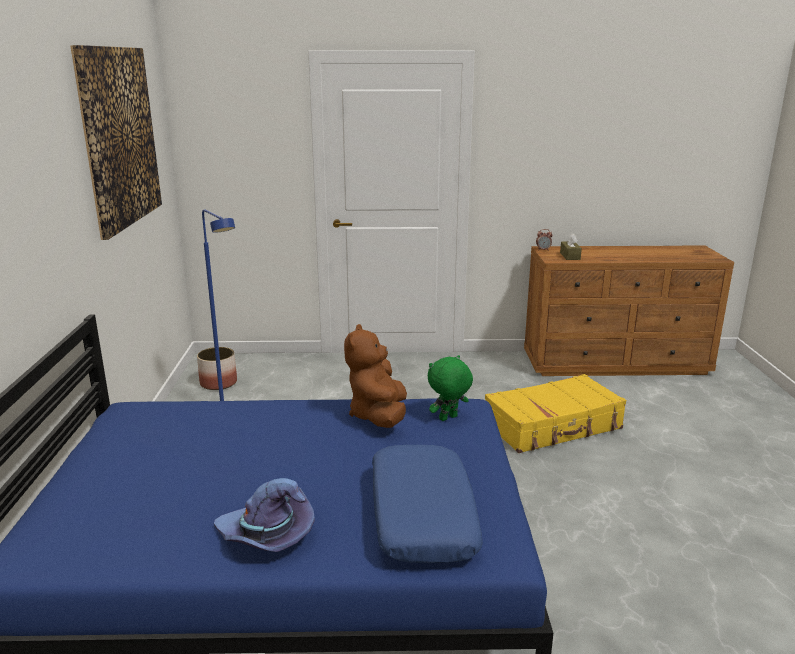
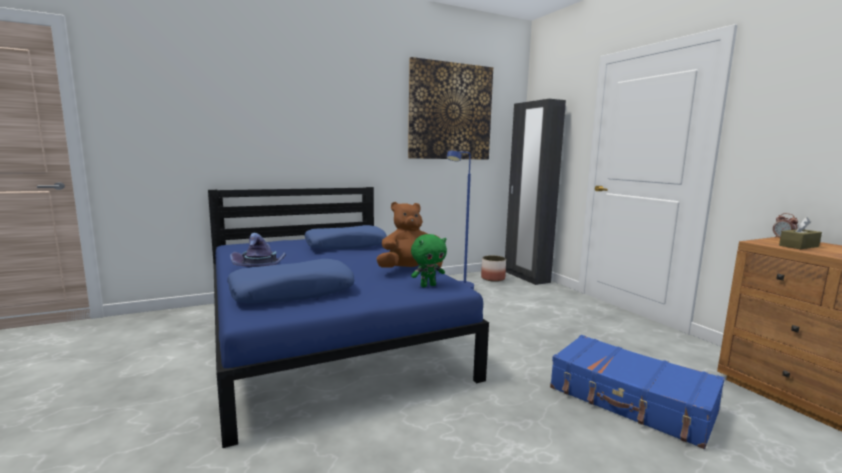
camera: 65 degrees right, 10 degrees down
green plush toy [428,355,473,421] -> green plush toy turned 120 degrees clockwise [411,234,447,287]
yellow suitcase [485,374,626,453] -> blue suitcase [550,335,725,449]
none -> blue pillow [305,225,387,249]
none -> black wardrobe [505,99,566,285]

